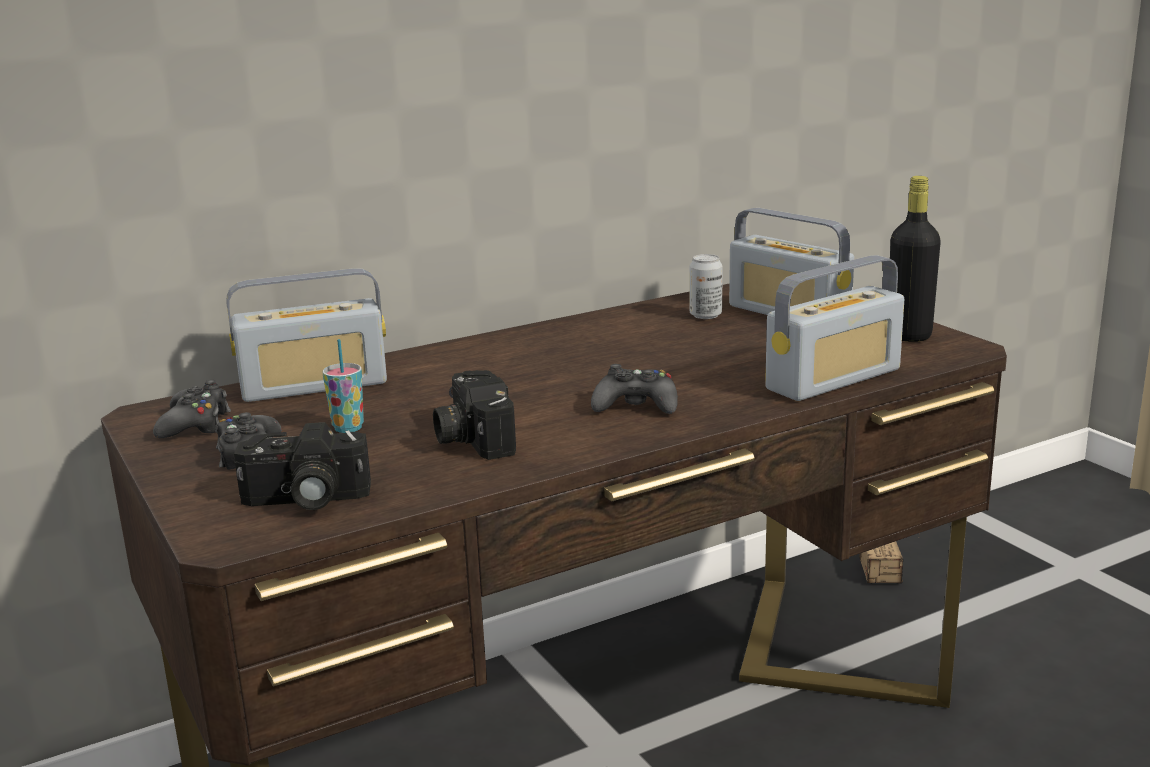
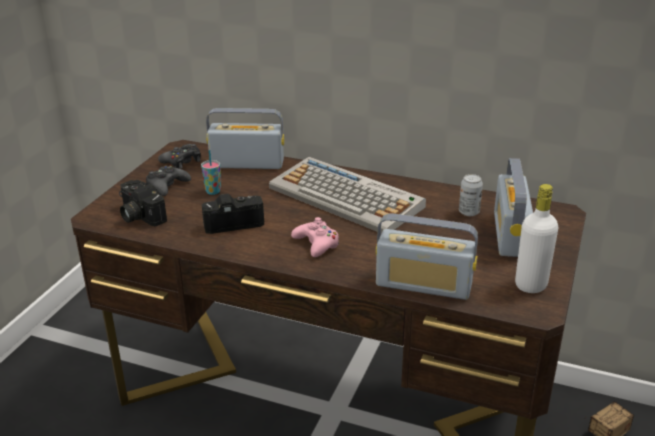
camera: 50 degrees right, 10 degrees up
radio [227,268,387,402] -> radio turned 150 degrees clockwise [206,108,284,169]
camera [433,370,516,460] -> camera turned 45 degrees clockwise [202,194,264,234]
black game controller [591,364,678,414] -> pink game controller [291,217,339,257]
black bottle [890,176,941,342] -> white bottle [515,184,558,293]
none -> keyboard [269,157,426,233]

